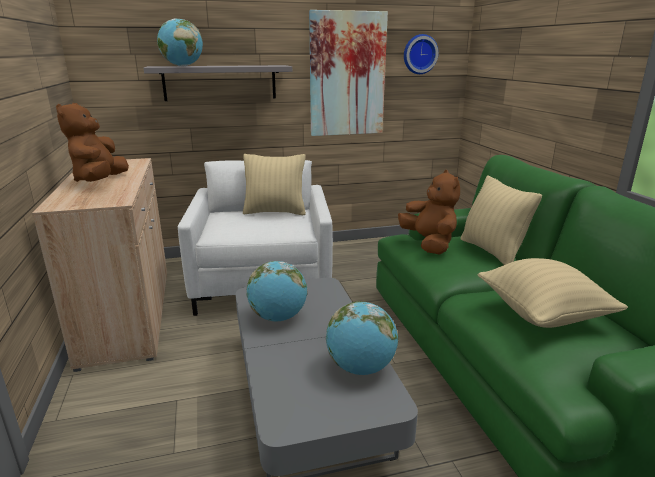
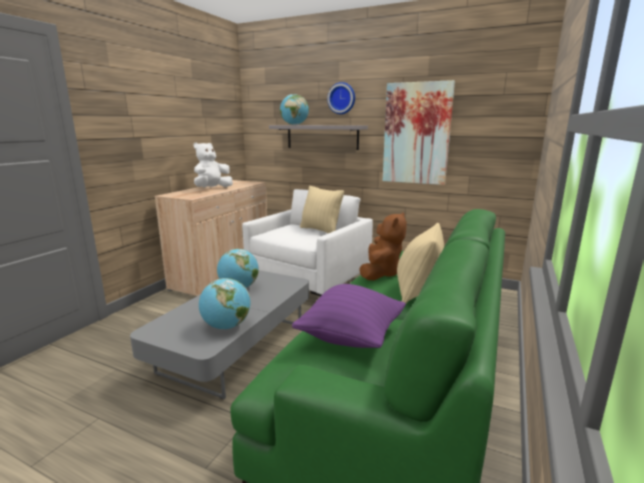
camera: 40 degrees right, 5 degrees down
brown plush toy [56,103,129,182] -> white plush toy [193,143,233,188]
wall clock [404,34,439,74] -> wall clock moved to [327,82,355,114]
beige pillow [478,258,628,328] -> purple pillow [292,284,406,348]

